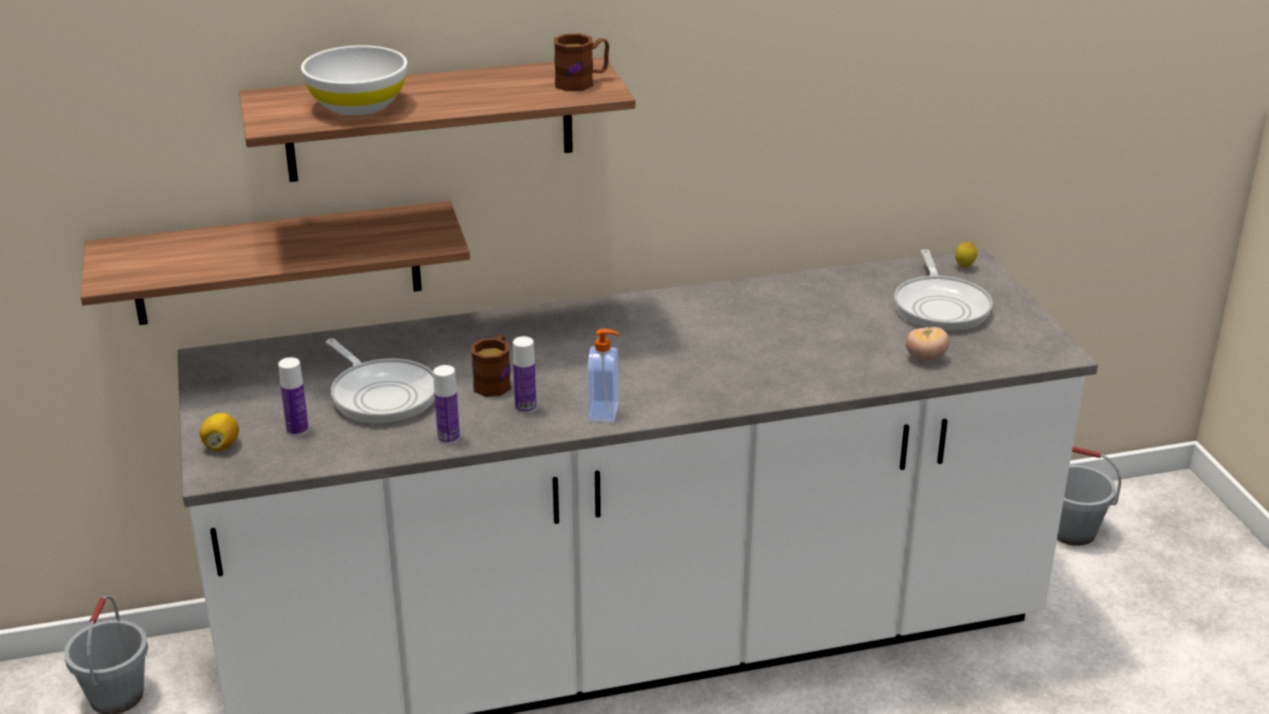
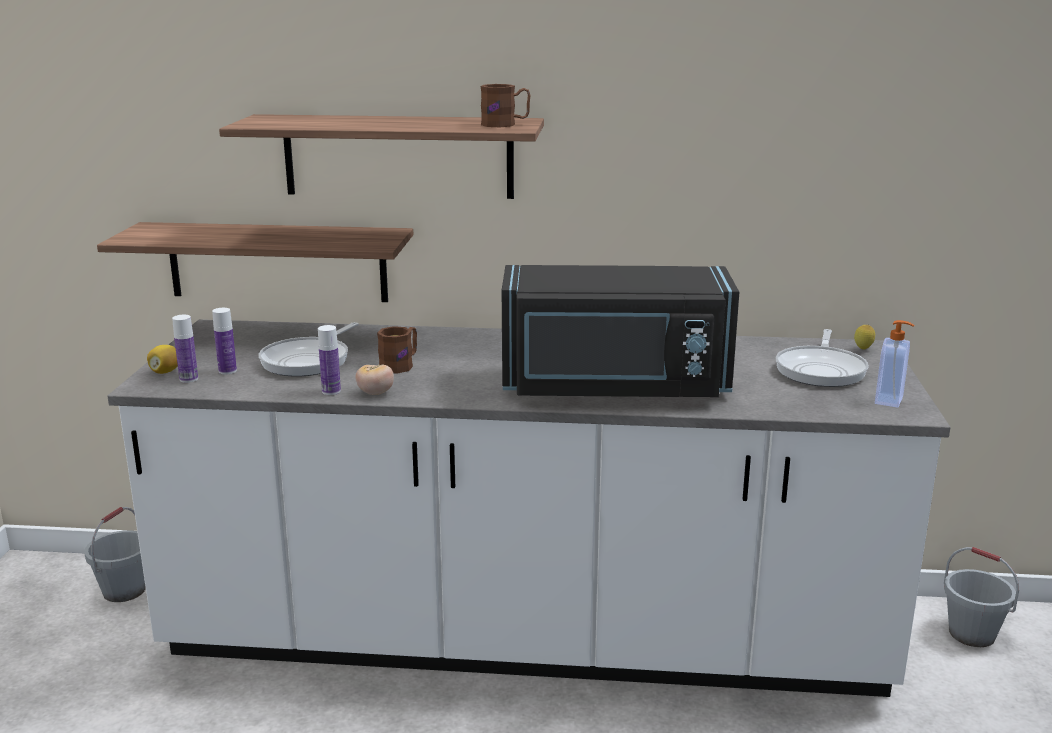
camera: 20 degrees right, 10 degrees down
white bowl [301,45,407,115] -> none
frying pan [326,338,435,424] -> frying pan turned 45 degrees clockwise [259,322,359,377]
bottle [513,336,537,414] -> bottle moved to [172,315,198,383]
soap dispenser [588,329,619,422] -> soap dispenser moved to [875,320,914,408]
tomato [906,327,949,361] -> tomato moved to [355,365,394,395]
none -> black microwave [502,265,739,397]

